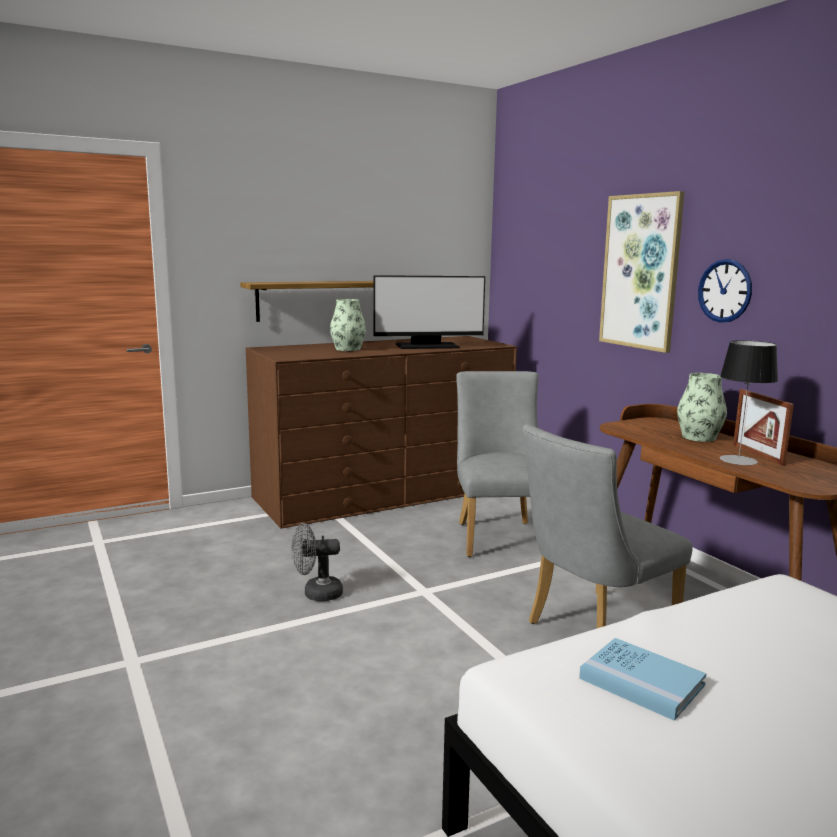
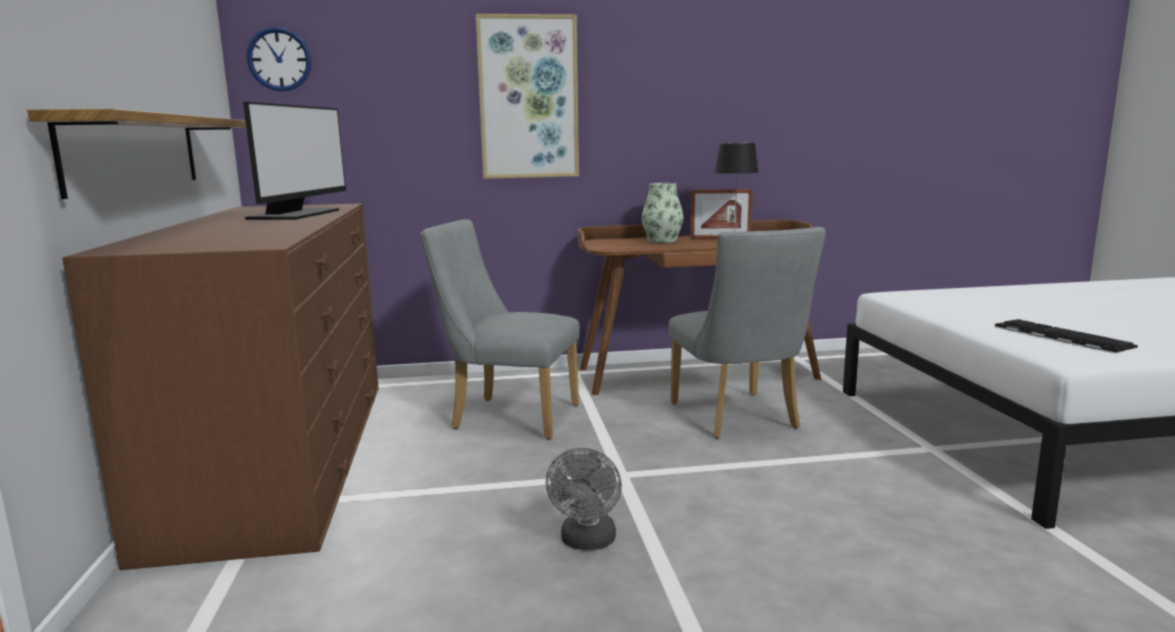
camera: 70 degrees left, 0 degrees up
vase [330,299,366,351] -> none
blue book [579,638,706,721] -> keyboard [995,319,1138,353]
wall clock [698,259,752,323] -> wall clock moved to [247,27,311,92]

